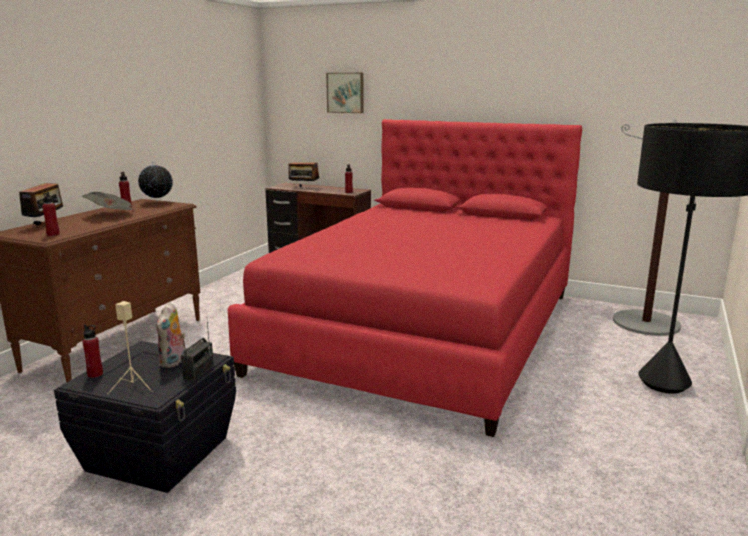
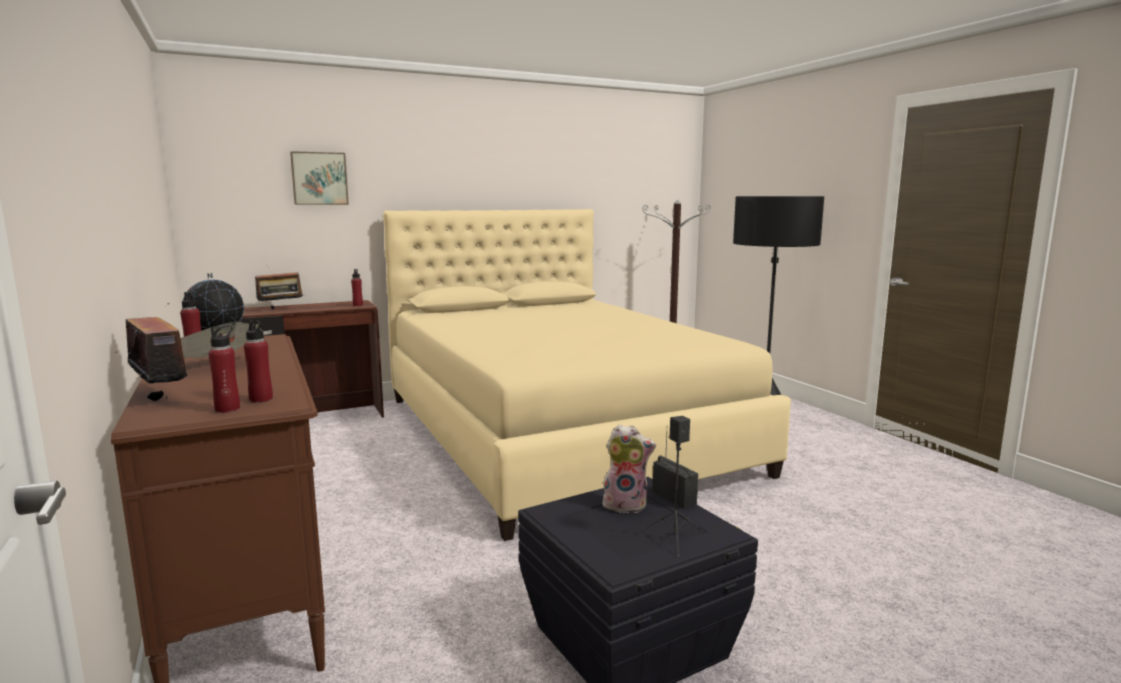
camera: 50 degrees left, 5 degrees down
red bottle [82,324,103,378] -> red bottle moved to [208,325,240,413]
beige speaker [107,301,153,394] -> black speaker [643,416,703,557]
plush toy [156,302,186,368] -> plush toy turned 45 degrees counterclockwise [603,424,656,513]
red bed [228,119,582,437] -> beige bed [383,209,791,541]

